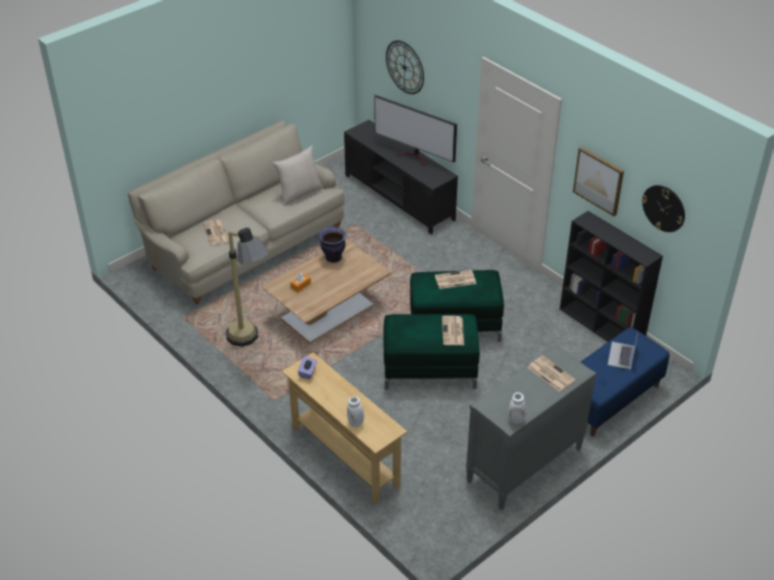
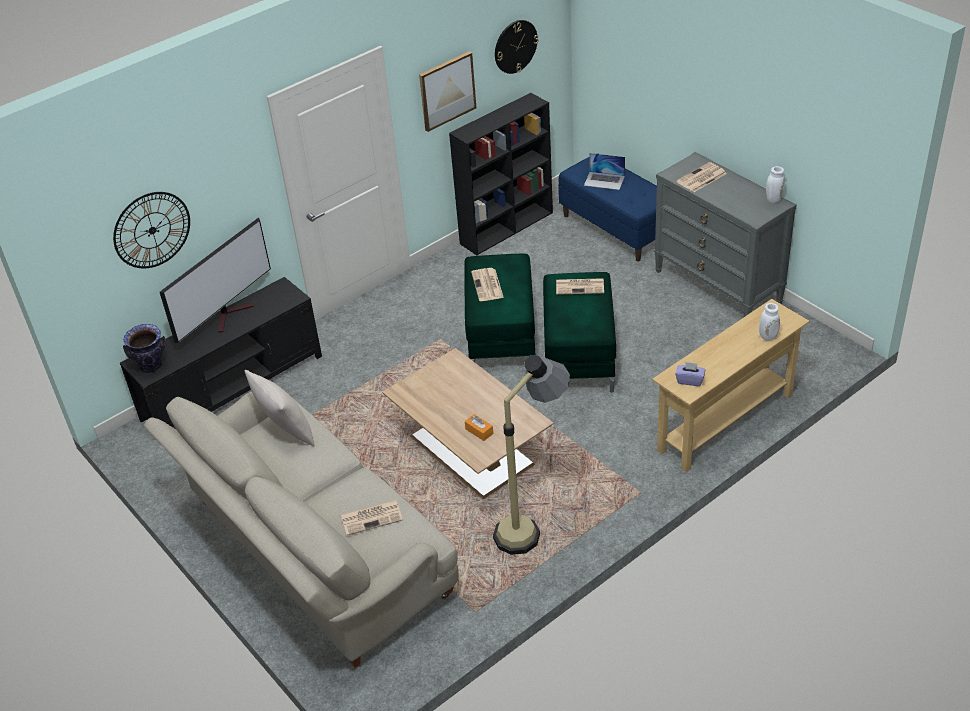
camera: 85 degrees left, 0 degrees up
vase [319,227,346,263] -> vase moved to [123,324,166,373]

